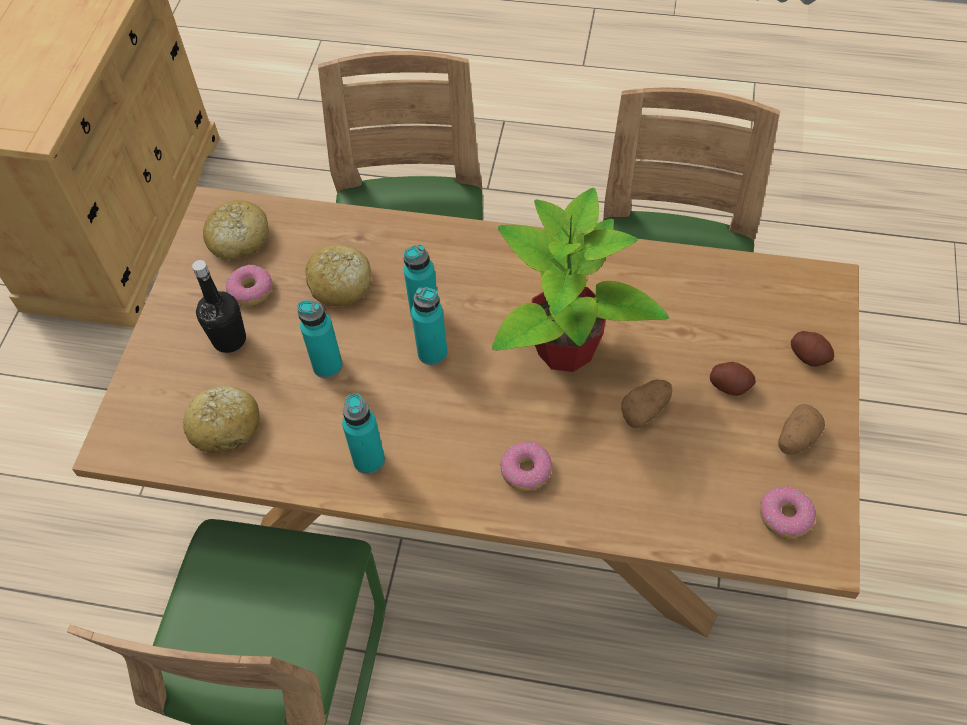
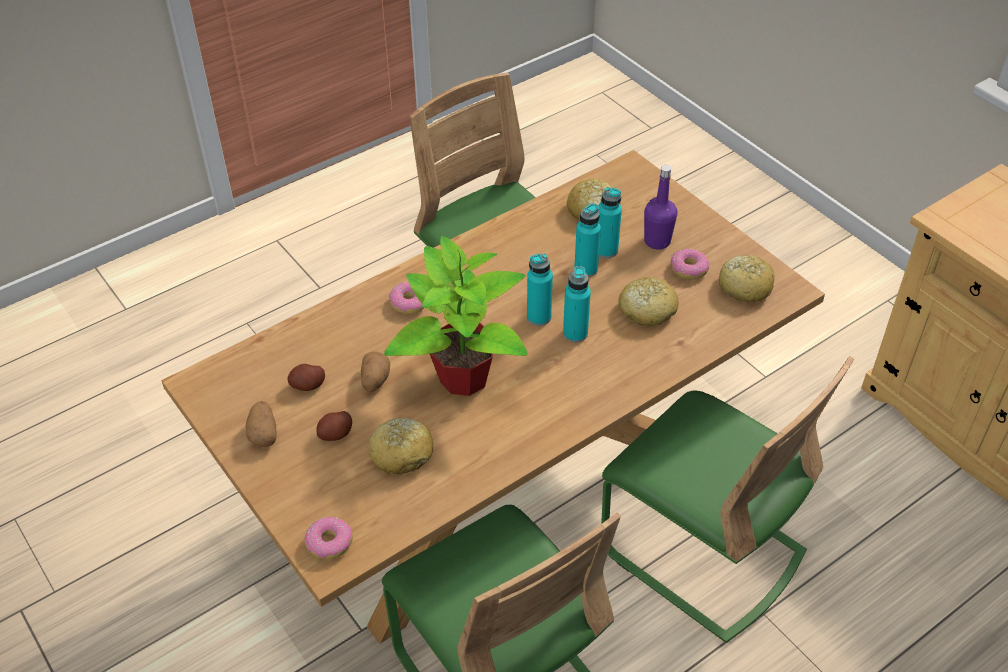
camera: 130 degrees right, 10 degrees down
black bottle [192,260,246,353] -> purple bottle [644,165,677,250]
turquoise bottle [342,393,385,474] -> turquoise bottle moved to [598,187,622,258]
donut [760,487,816,538] -> donut moved to [304,517,353,559]
potato [791,331,834,367] -> potato moved to [287,364,325,391]
none -> bread [369,418,433,475]

